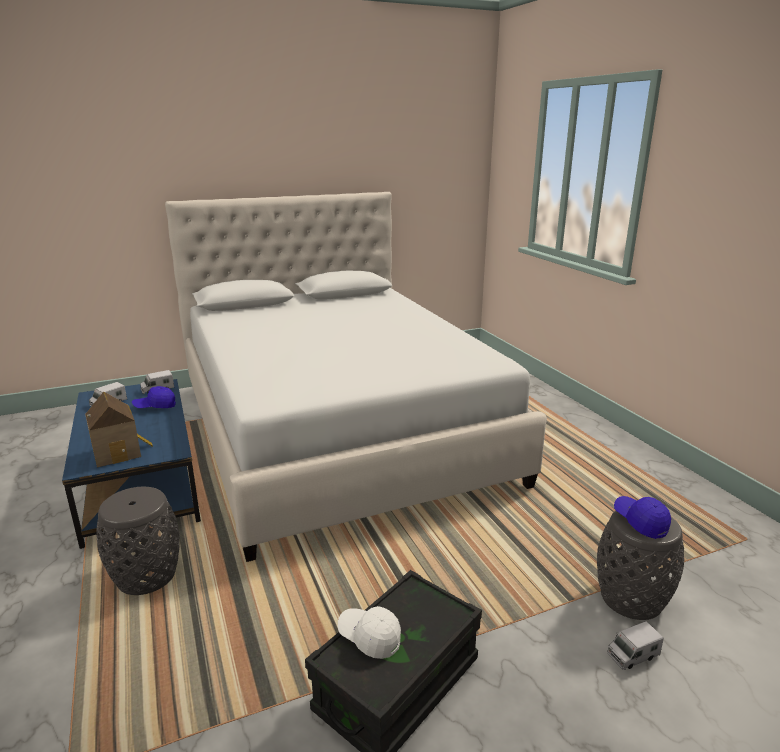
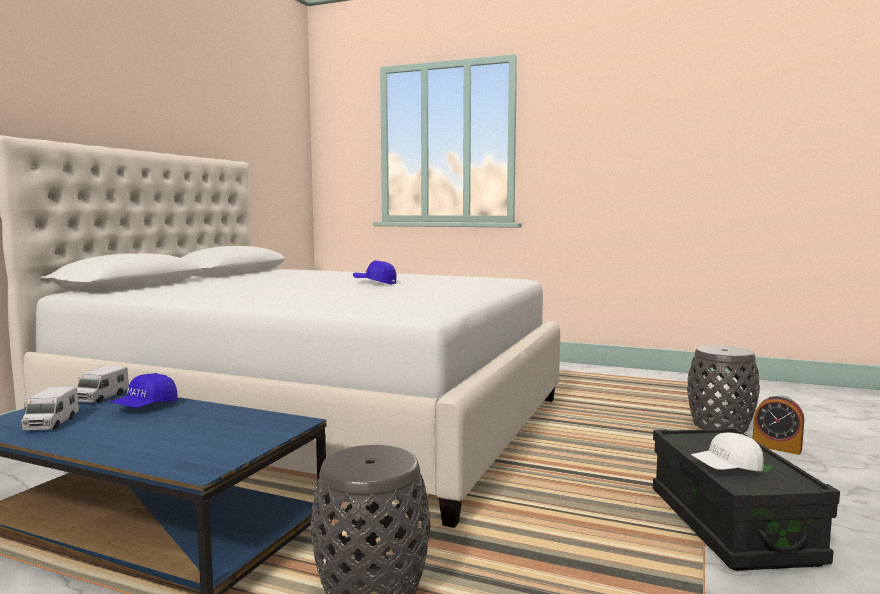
camera: 45 degrees left, 15 degrees down
toy house [85,392,153,467] -> none
toy truck [607,621,664,670] -> alarm clock [753,395,804,455]
blue cap [614,496,671,539] -> blue cap moved to [353,260,397,285]

